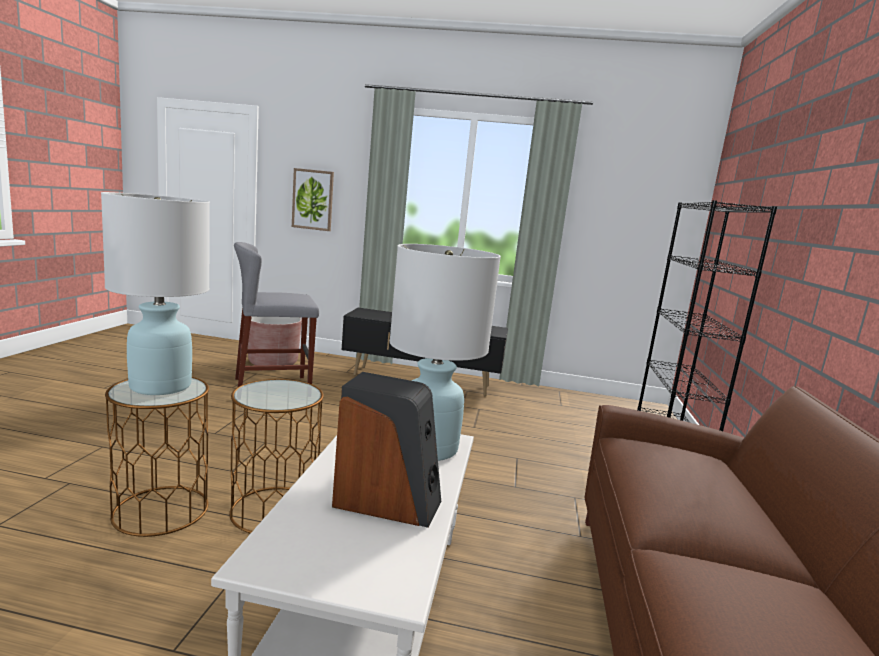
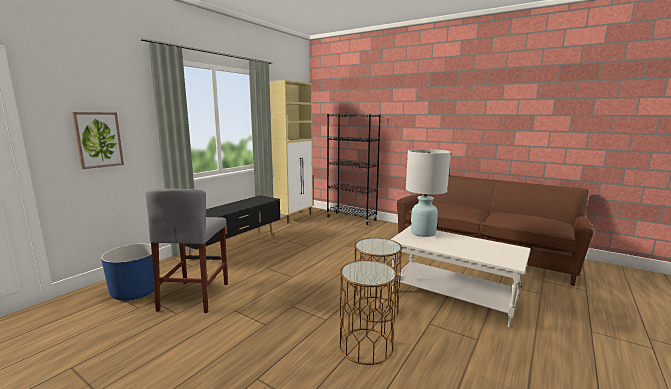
camera: 65 degrees left, 0 degrees up
white table lamp [101,192,210,395] -> none
brown planter [248,316,302,366] -> blue planter [101,243,154,301]
speaker [332,372,441,528] -> none
none -> beige cabinet [270,80,313,223]

